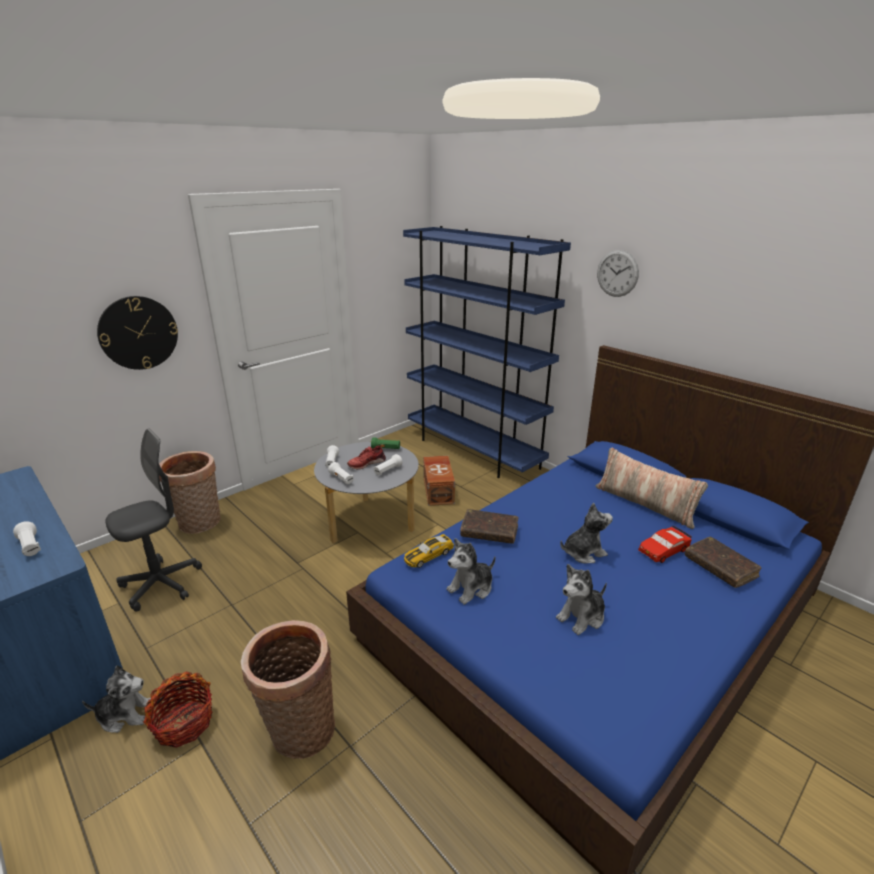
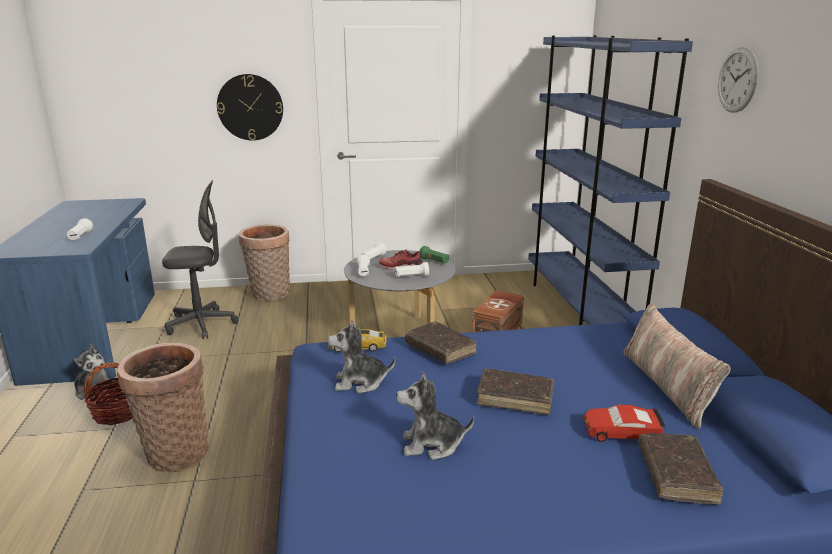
camera: 35 degrees right, 5 degrees down
plush toy [560,503,613,563] -> brown book [477,369,554,415]

